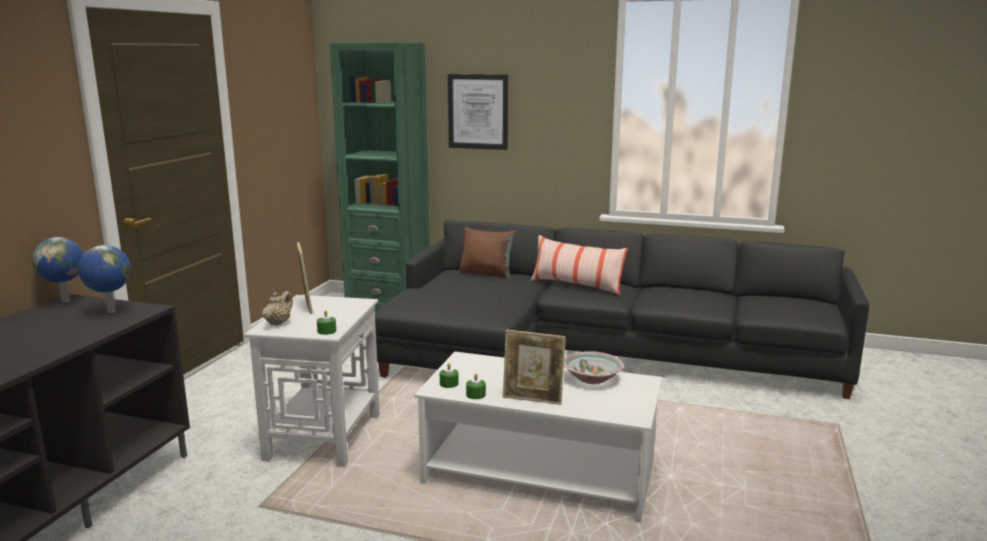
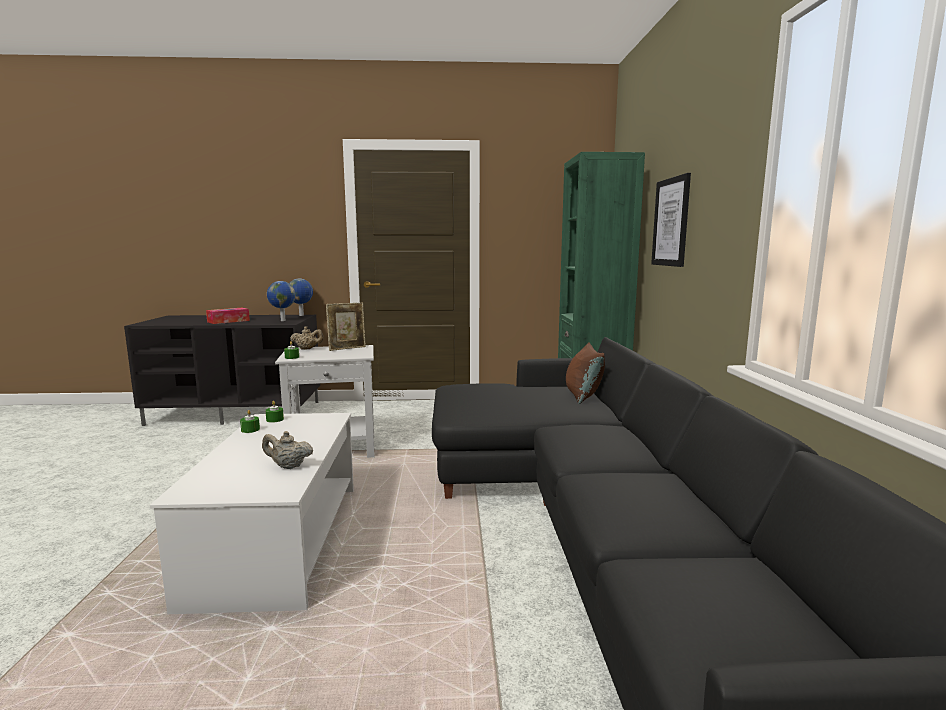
camera: 70 degrees right, 5 degrees down
picture frame [503,330,566,405] -> none
pillow [531,235,628,296] -> none
bowl [564,351,623,384] -> beige teapot [262,431,313,469]
none -> tissue box [206,308,250,324]

